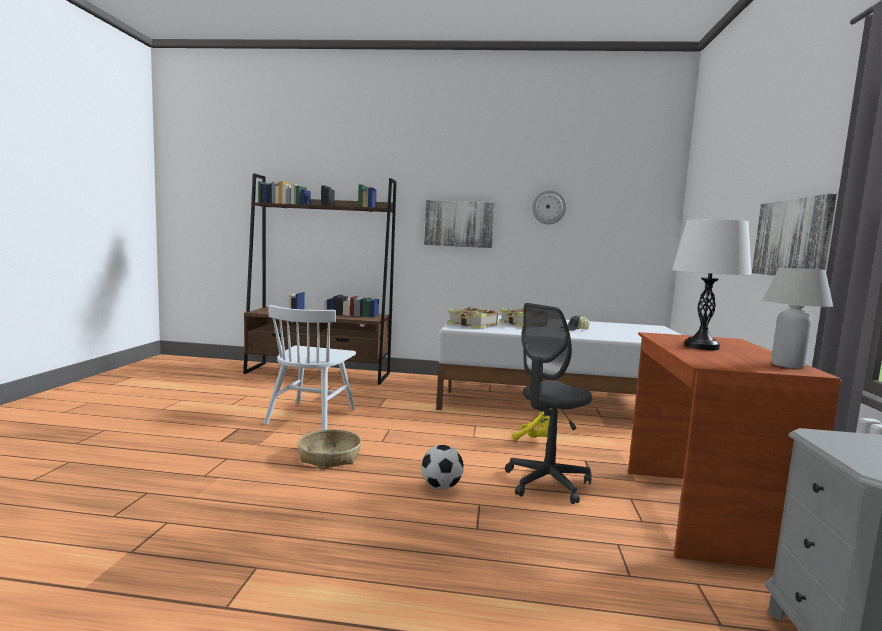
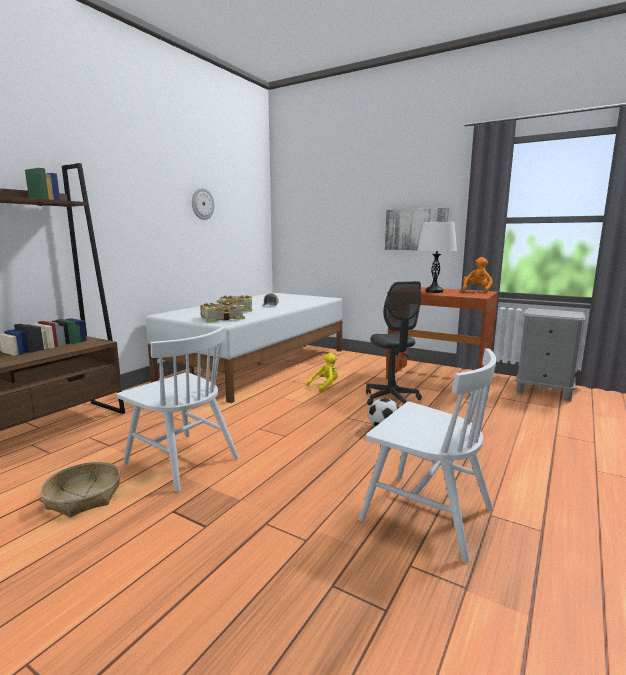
camera: 65 degrees left, 5 degrees up
basket [298,429,362,470] -> basket moved to [40,462,121,518]
picture [424,200,495,248] -> none
white table lamp [763,267,833,369] -> orange plush toy [462,257,493,294]
none -> white chair [359,348,496,563]

